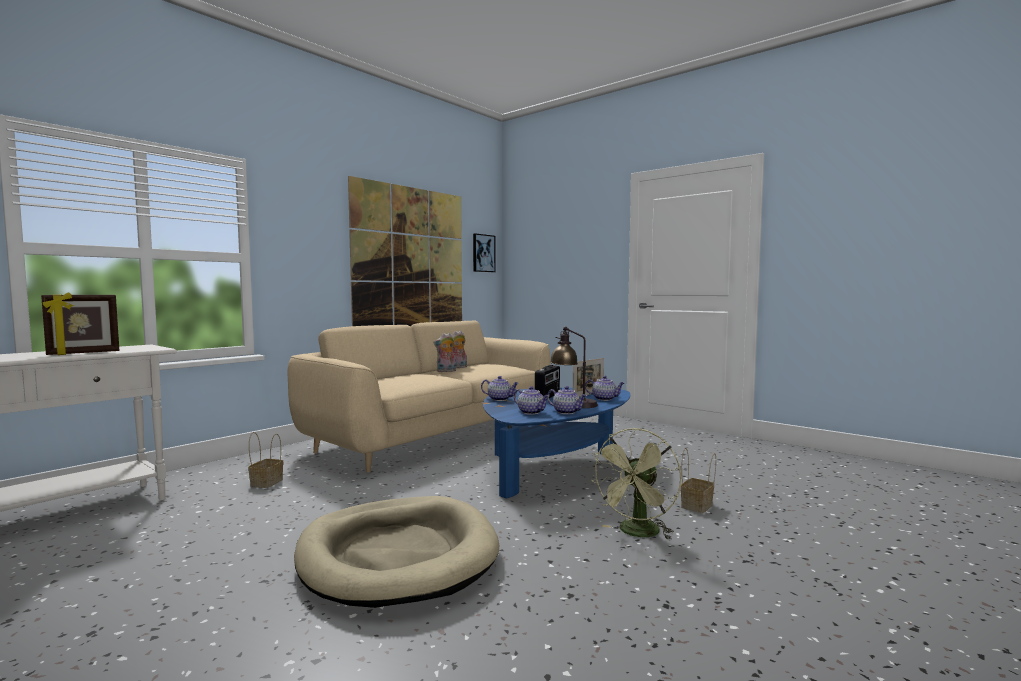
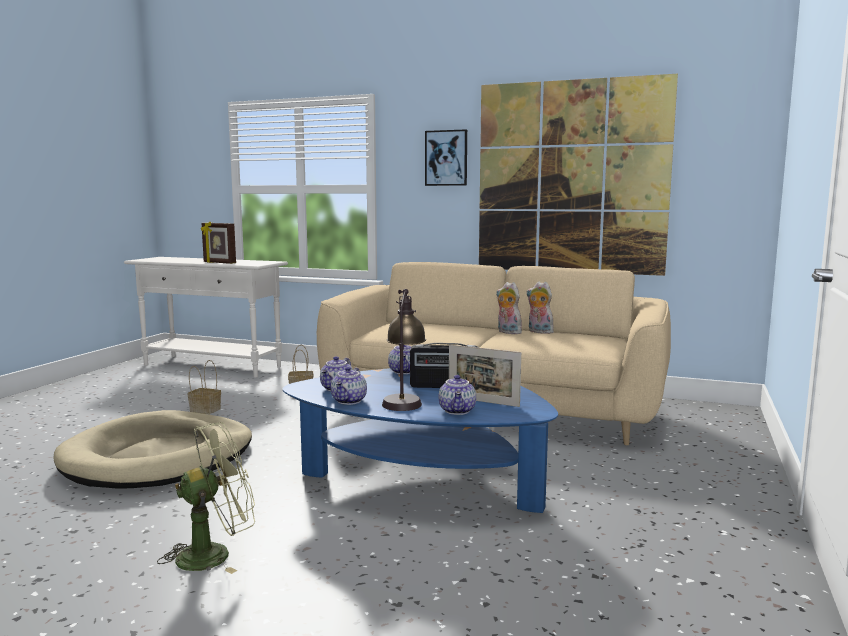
camera: 70 degrees right, 5 degrees up
picture [473,233,496,272] -> picture moved to [425,129,467,186]
green fan [591,428,681,540] -> green fan turned 135 degrees clockwise [157,422,255,574]
basket [681,448,716,513] -> basket moved to [188,360,221,414]

